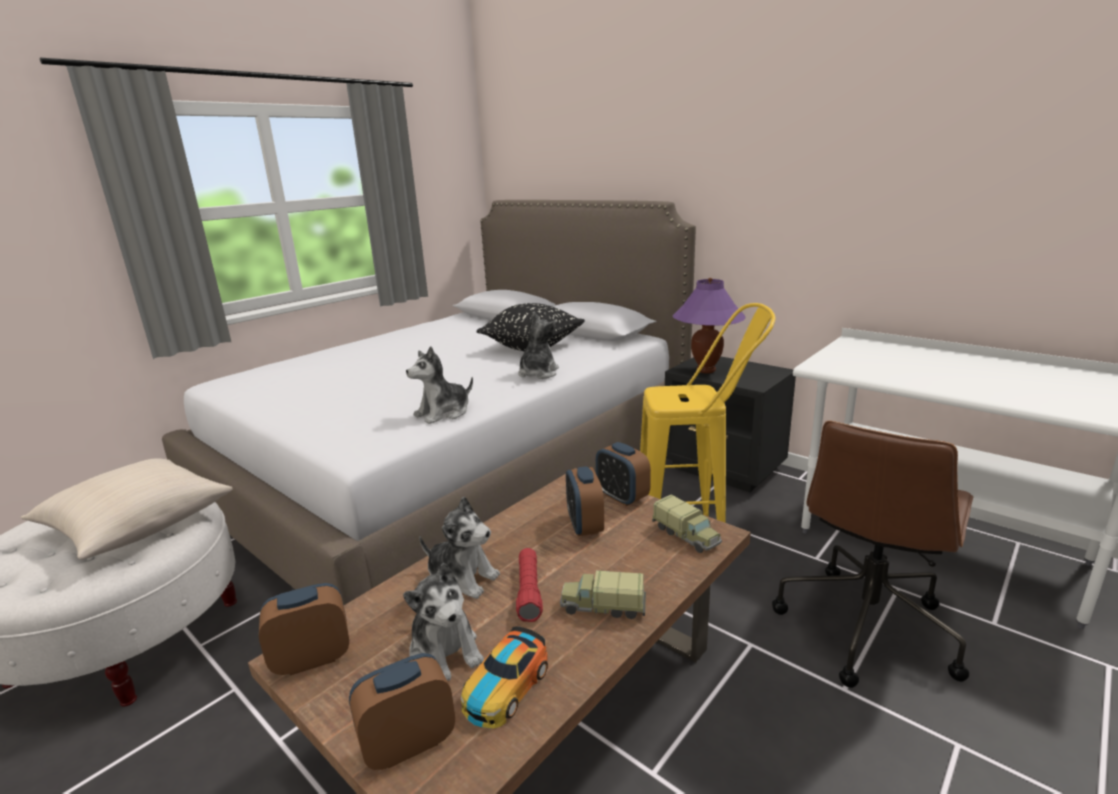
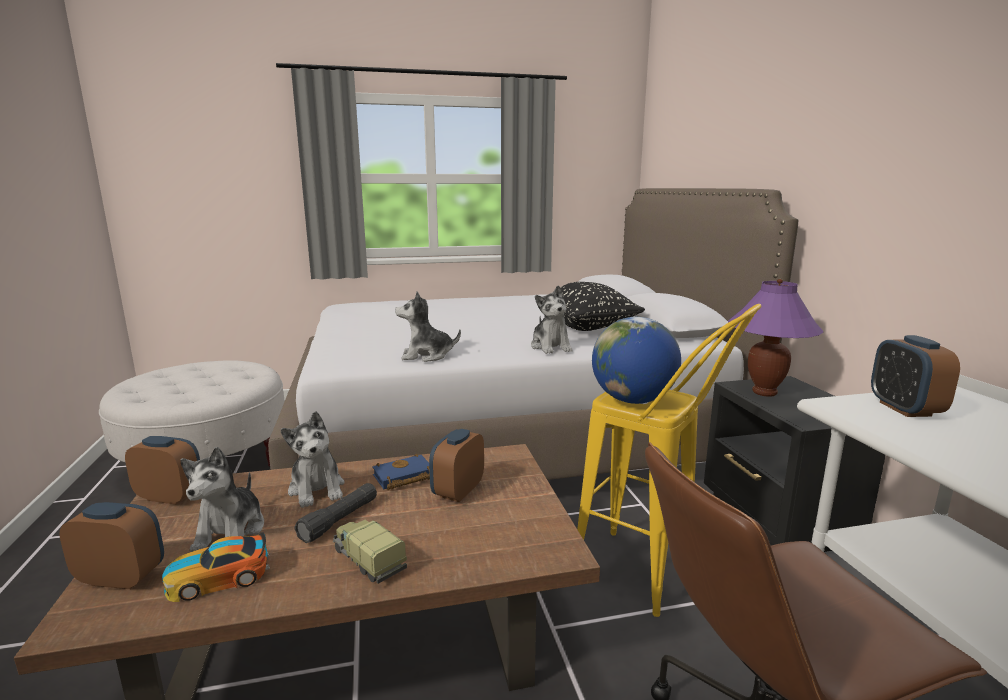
camera: 35 degrees right, 5 degrees down
beige pillow [21,458,233,560] -> none
red flashlight [516,548,543,622] -> black flashlight [294,483,377,543]
plush toy [518,312,559,379] -> plush toy turned 105 degrees clockwise [531,285,573,354]
alarm clock [596,442,651,506] -> alarm clock moved to [871,335,960,417]
toy truck [652,495,722,553] -> none
none -> blue book [372,453,430,490]
none -> globe [592,317,681,404]

